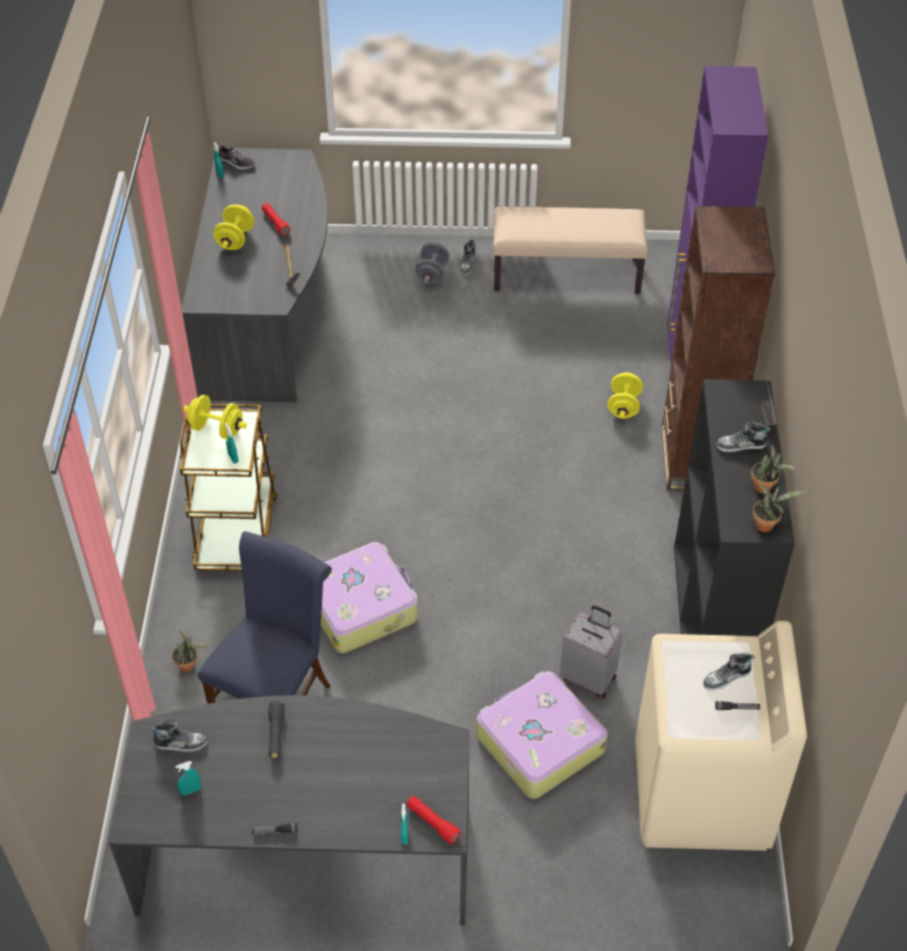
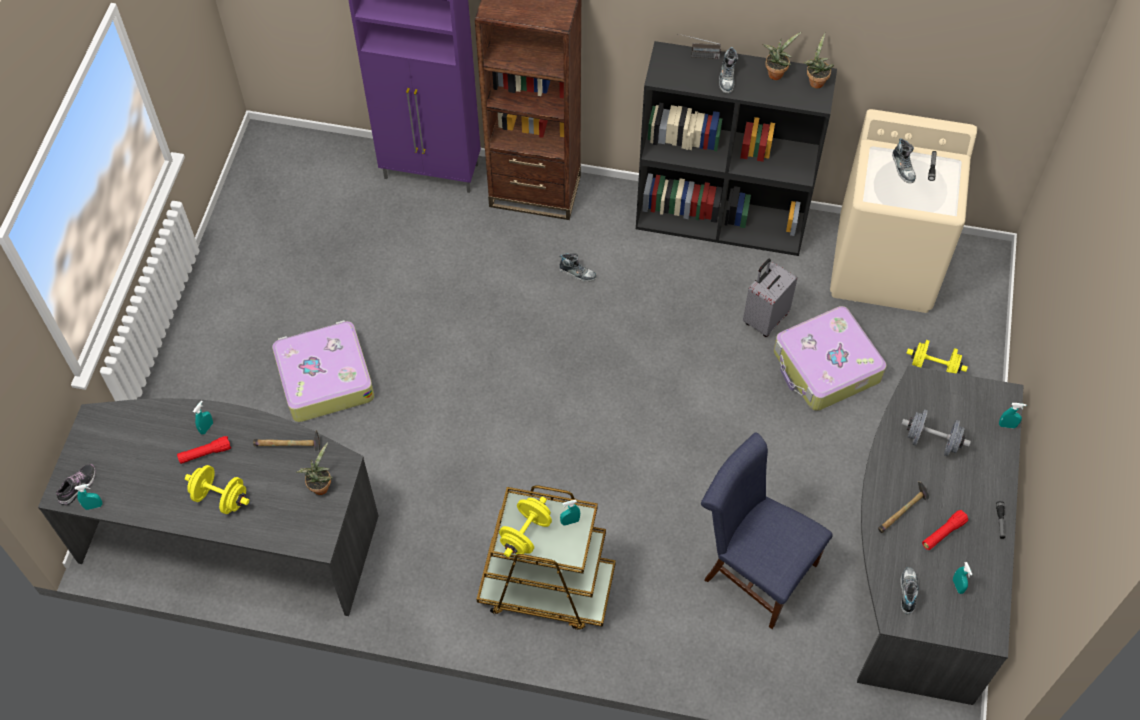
camera: 80 degrees left, 10 degrees up
potted plant [172,630,209,672] -> potted plant moved to [295,442,333,495]
black flashlight [268,701,285,759] -> hammer [878,481,930,533]
suitcase [321,542,418,653] -> suitcase moved to [272,320,374,422]
red flashlight [406,796,461,844] -> red flashlight moved to [922,510,969,550]
grey dumbbell [415,242,449,284] -> grey dumbbell moved to [901,409,971,456]
shoe [459,239,476,275] -> shoe moved to [559,253,596,282]
beige bench [493,207,648,294] -> none
yellow dumbbell [608,372,643,419] -> yellow dumbbell moved to [906,340,968,374]
none -> turquoise spray bottle [193,400,213,434]

